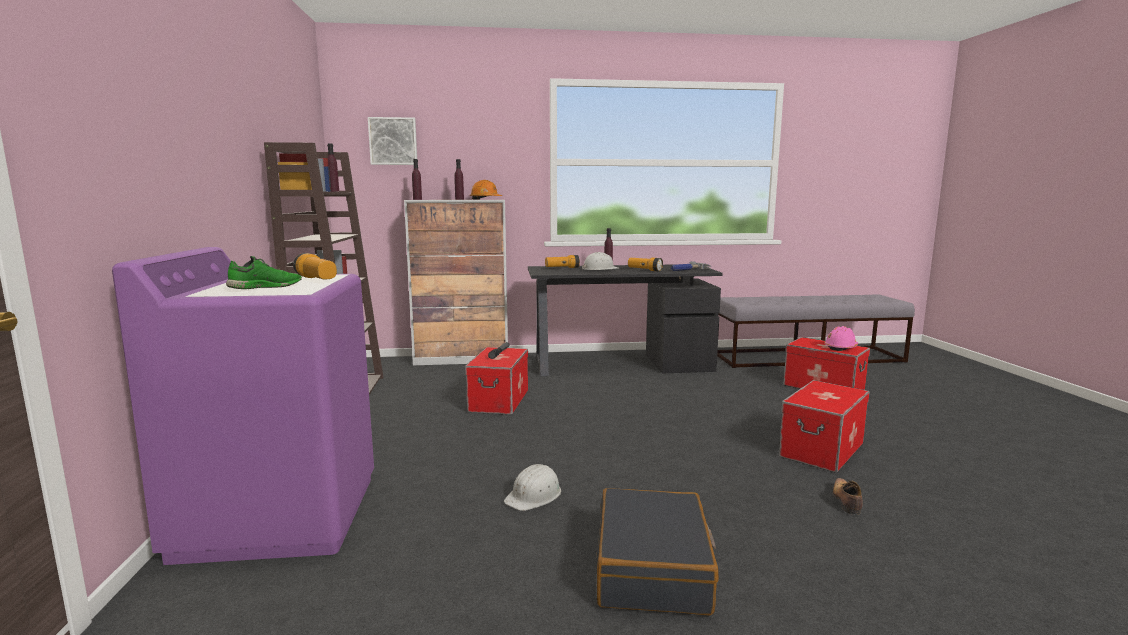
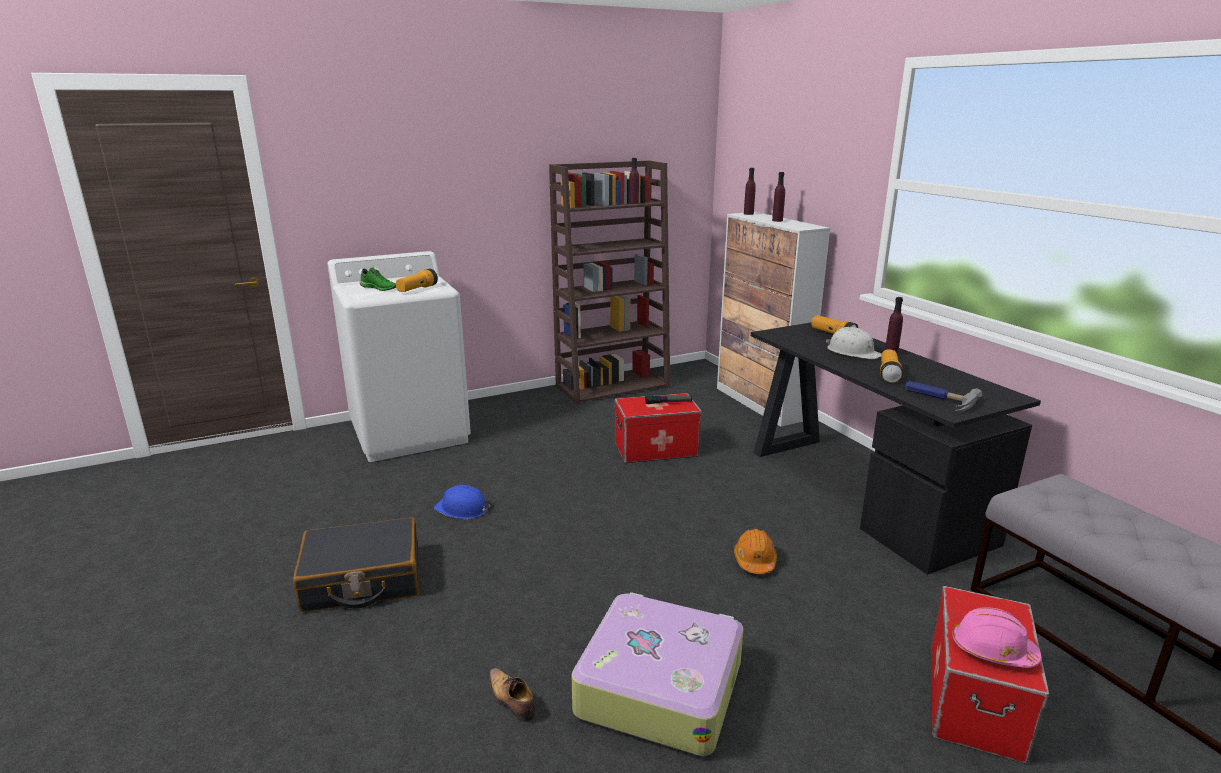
camera: 70 degrees right, 10 degrees up
purple washing machine [112,247,374,565] -> white washing machine [327,251,471,462]
picture [368,117,417,165] -> none
orange hard hat [469,180,502,200] -> orange hard hat moved to [734,529,777,574]
white hard hat [504,464,561,511] -> blue hard hat [434,485,490,519]
storage box [779,380,870,473] -> suitcase [572,592,743,756]
shoe [833,478,863,515] -> shoe turned 120 degrees counterclockwise [489,668,536,722]

